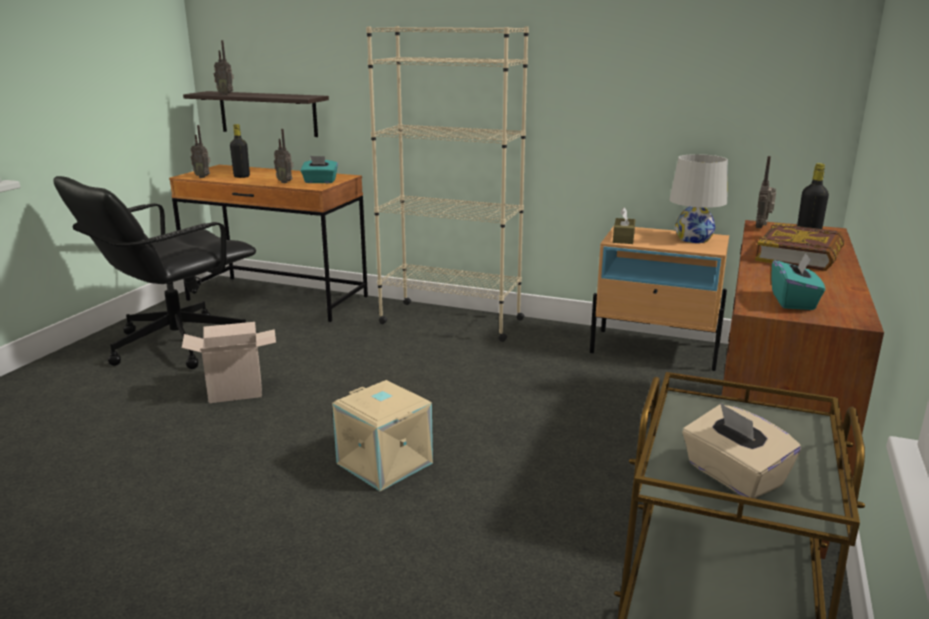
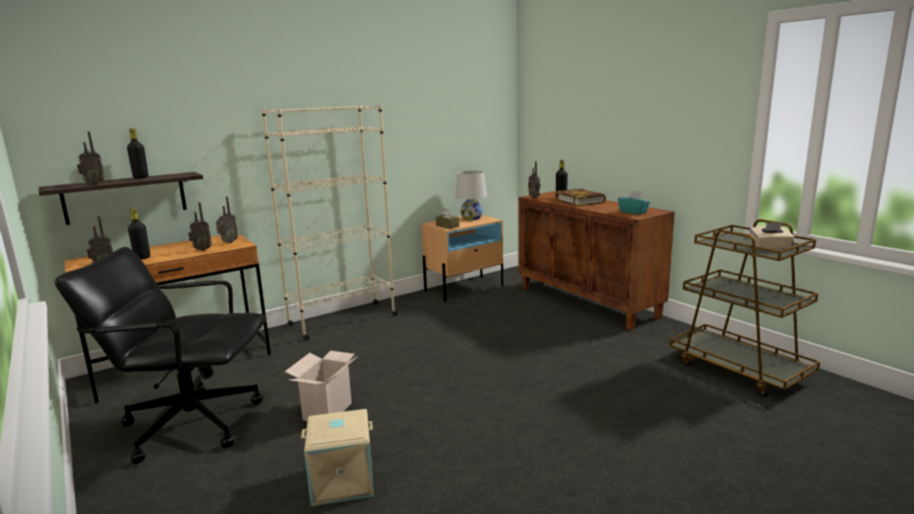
camera: 55 degrees left, 5 degrees down
black office chair [53,176,256,369] -> black office chair turned 105 degrees clockwise [54,247,267,464]
turquoise tissue box [301,156,338,183] -> radio [216,196,238,243]
beige storage box [332,380,433,491] -> beige storage box moved to [301,409,374,506]
none -> black bottle [127,128,149,179]

